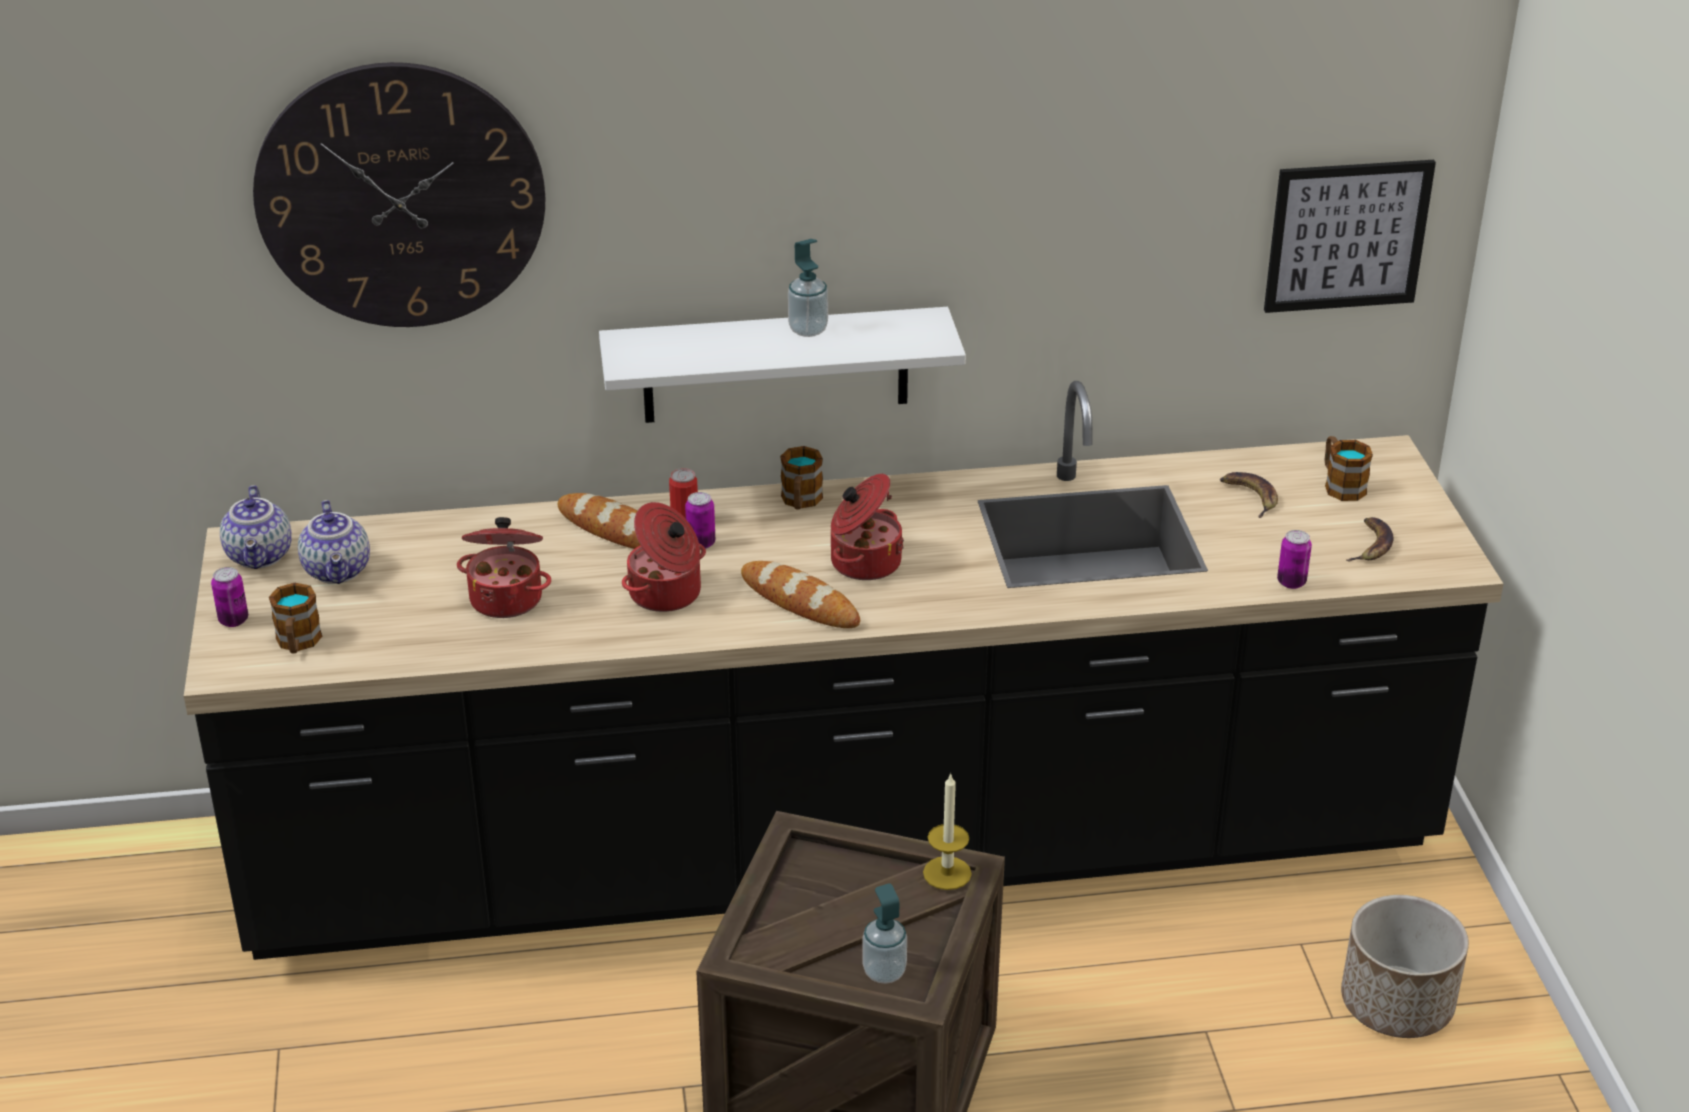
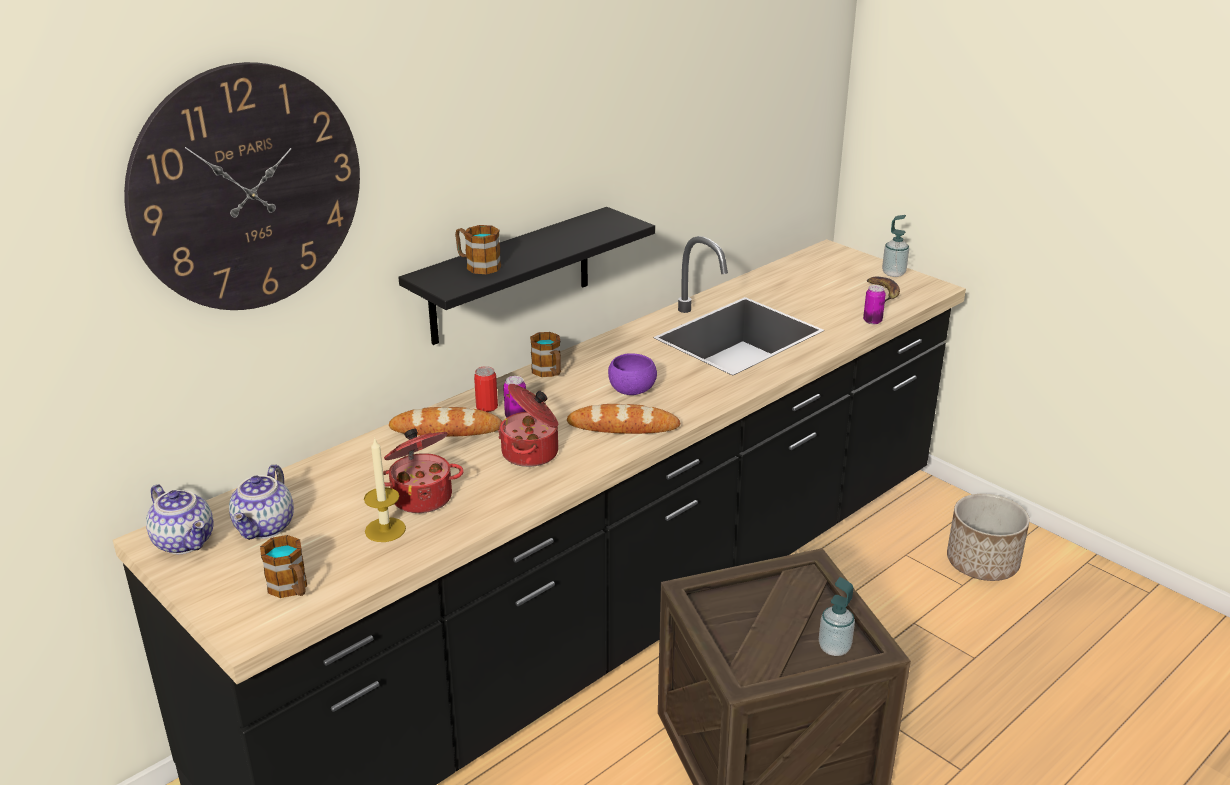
camera: 35 degrees left, 5 degrees down
can [211,567,248,627] -> none
teapot [298,500,370,584] -> teapot turned 60 degrees clockwise [229,464,294,540]
white shelf [599,307,966,423] -> black shelf [398,207,655,345]
soap dispenser [788,239,828,337] -> soap dispenser moved to [882,215,909,277]
cooking pot [831,474,904,580] -> purple bowl [608,353,657,395]
candle [923,773,972,890] -> candle moved to [364,437,406,542]
banana [1220,472,1278,518] -> none
picture [1264,160,1436,313] -> none
mug [1325,436,1373,501] -> mug moved to [455,225,501,274]

